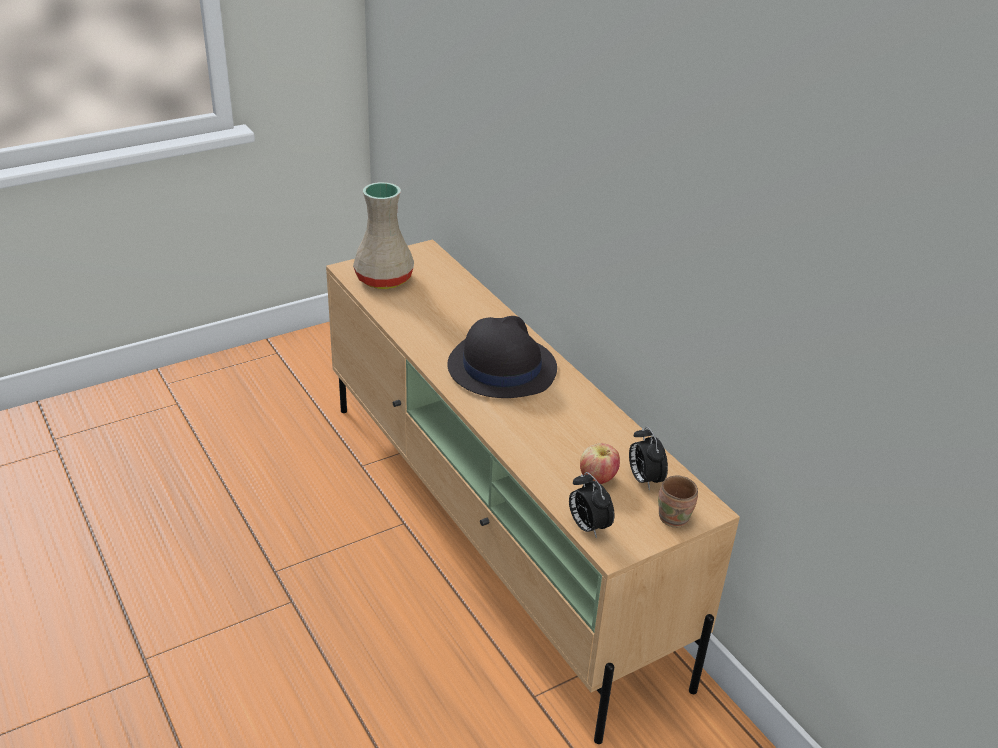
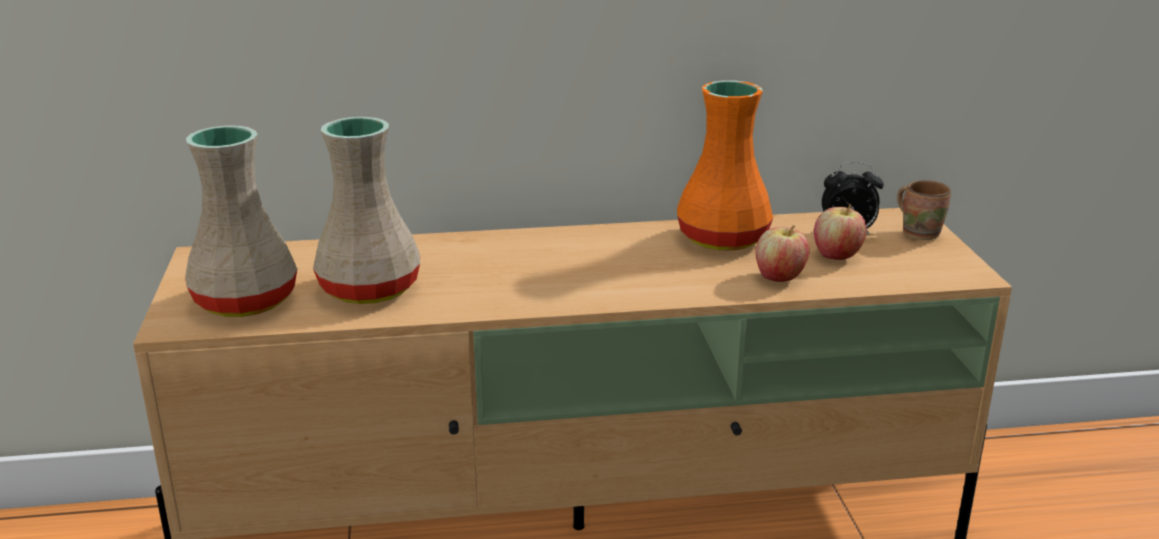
camera: 65 degrees left, 10 degrees down
black hat [447,316,557,398] -> none
alarm clock [569,472,614,538] -> none
none -> beige vase [313,117,420,304]
none -> orange vase [677,80,773,251]
none -> apple [756,225,810,282]

